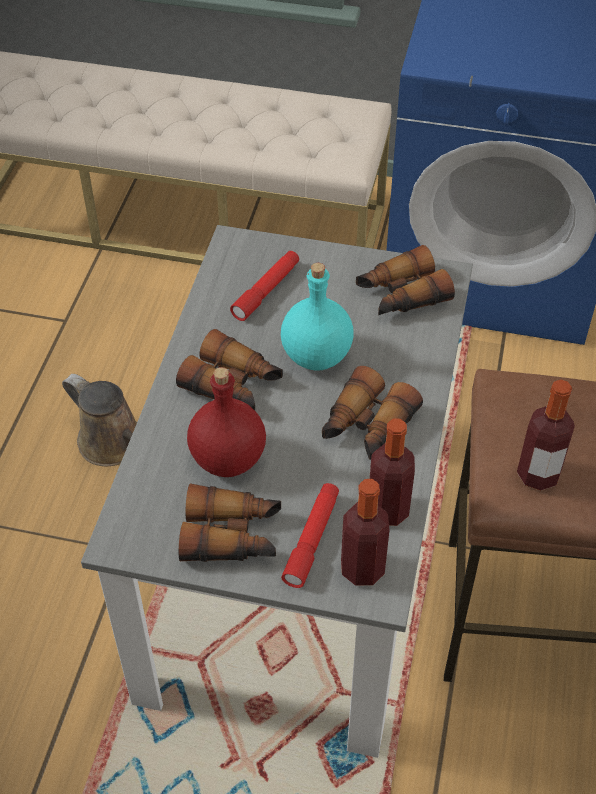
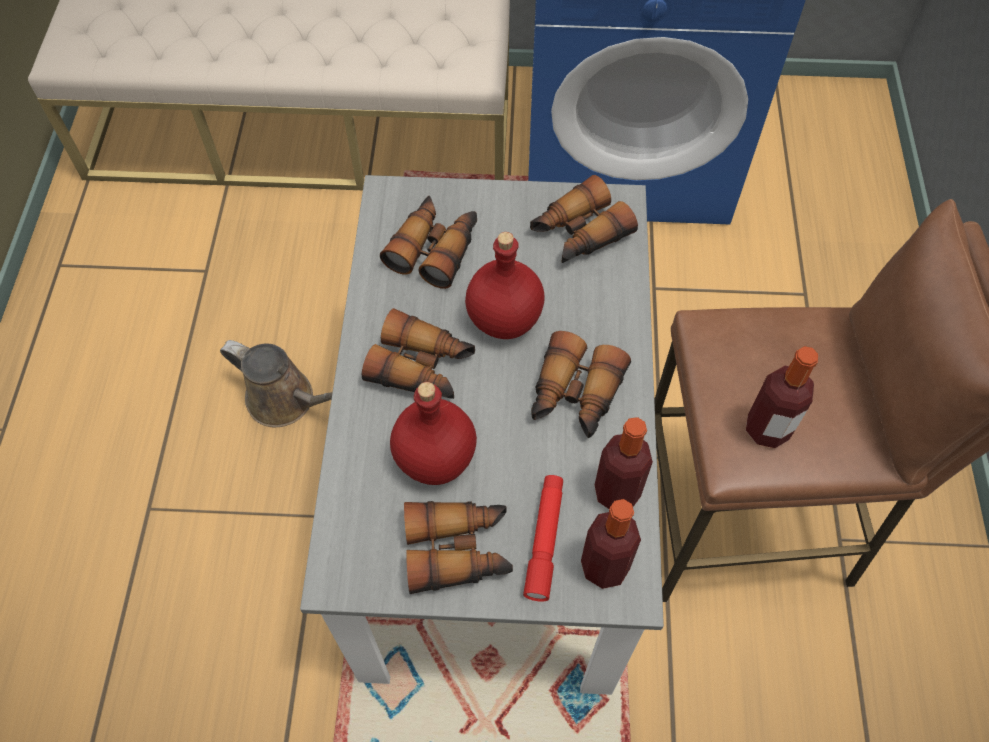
camera: 10 degrees left, 10 degrees up
red flashlight [230,251,299,321] -> binoculars [380,196,477,289]
turquoise bottle [281,263,354,371] -> red bottle [465,232,545,339]

